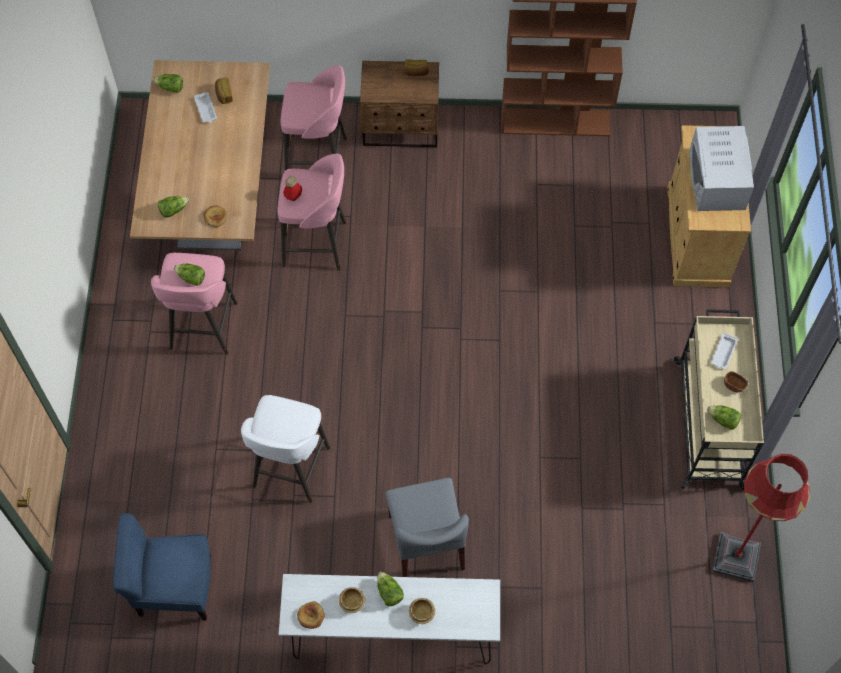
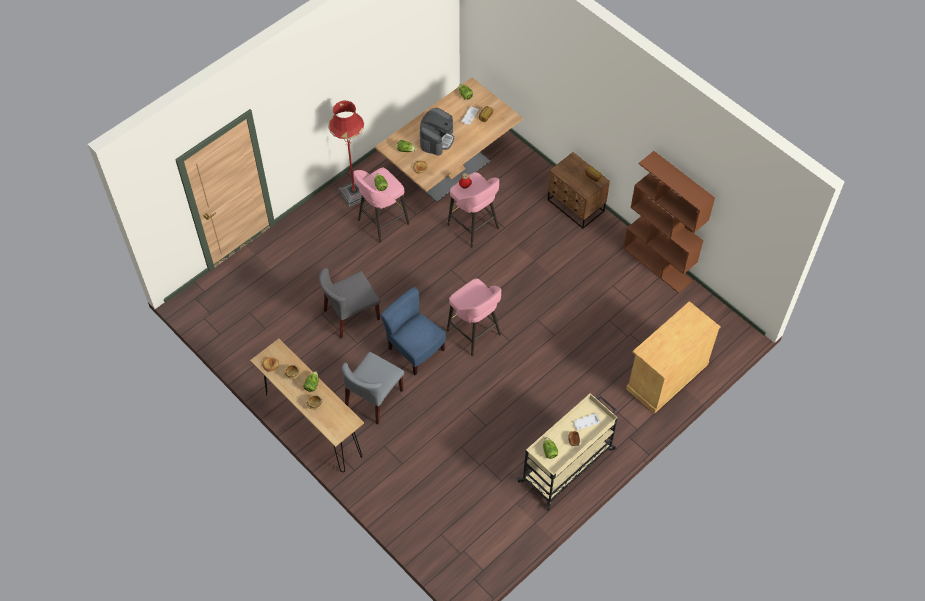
camera: 45 degrees right, 5 degrees down
blue chair [113,513,211,620] -> blue chair moved to [381,287,446,376]
white stool [241,395,330,503] -> grey chair [319,268,380,338]
white console table [279,574,500,664] -> brown console table [250,339,364,472]
pink stool [280,65,347,170] -> pink stool moved to [447,279,501,356]
white microwave [689,126,754,211] -> none
red floor lamp [712,454,810,582] -> red floor lamp moved to [328,101,366,207]
none -> coffee machine [420,108,454,156]

